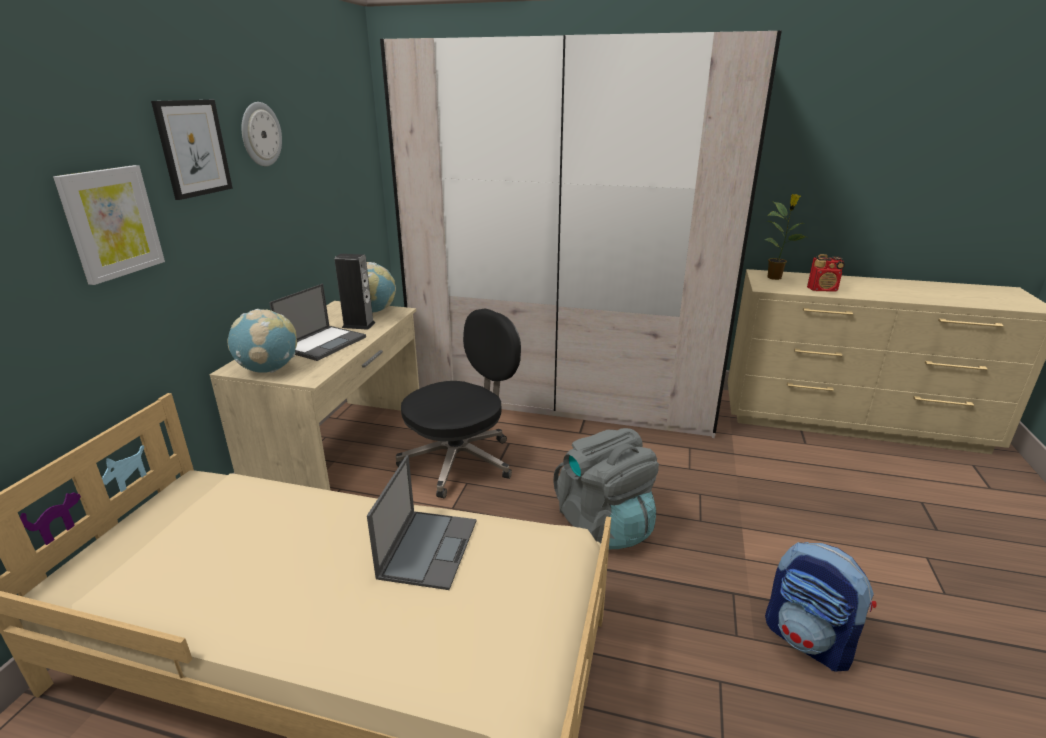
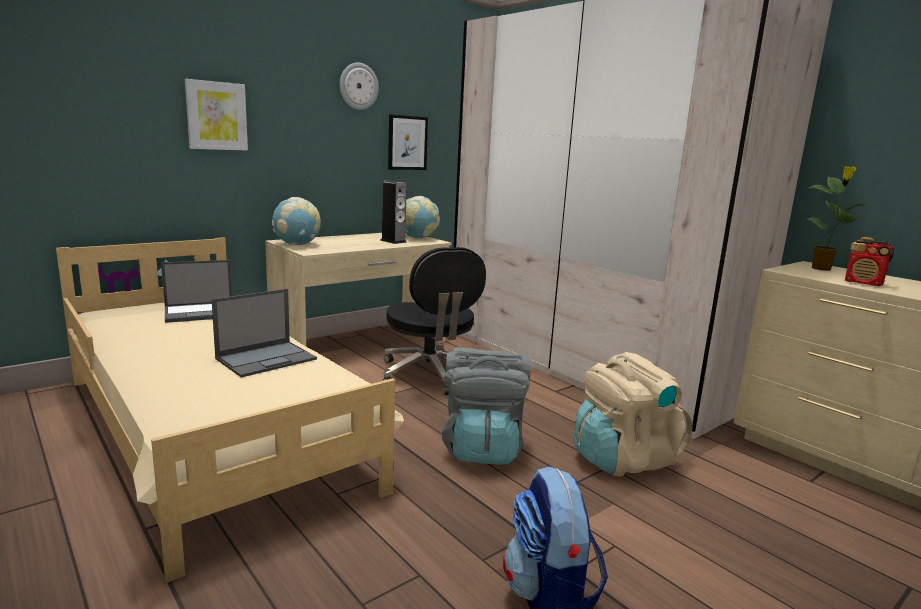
camera: 35 degrees right, 10 degrees down
picture [151,100,233,200] -> picture moved to [388,115,428,170]
laptop [269,284,366,361] -> laptop moved to [161,260,232,323]
black office chair [396,309,521,498] -> black office chair turned 75 degrees clockwise [383,247,486,395]
none -> beige backpack [574,352,693,477]

